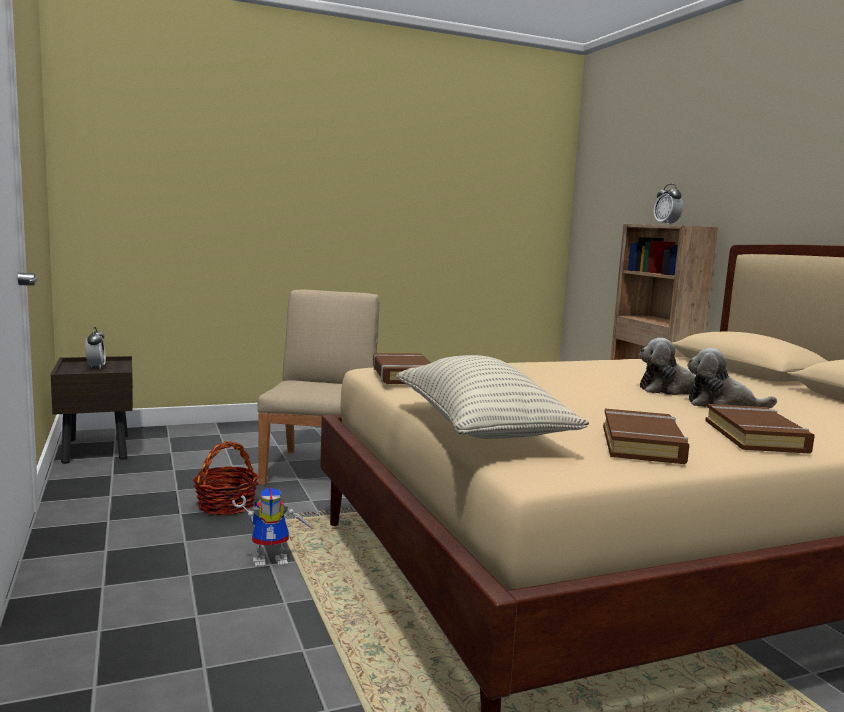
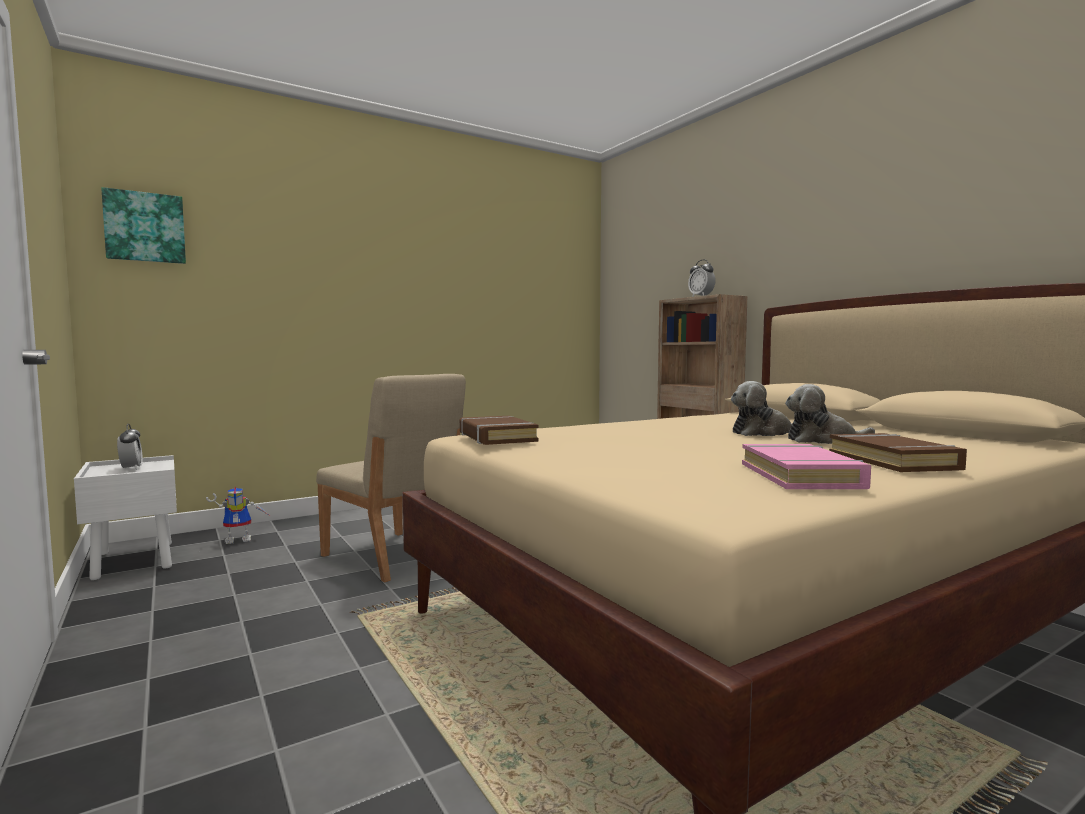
camera: 10 degrees left, 5 degrees down
brown nightstand [51,356,133,464] -> white nightstand [74,455,177,580]
basket [193,441,259,515] -> none
toy robot [232,487,314,568] -> toy robot moved to [206,487,269,544]
beige chair [257,290,380,485] -> beige chair turned 135 degrees clockwise [316,374,466,582]
pillow [396,355,589,439] -> none
brown book [603,409,689,464] -> pink book [742,444,871,489]
none -> picture [101,187,186,264]

